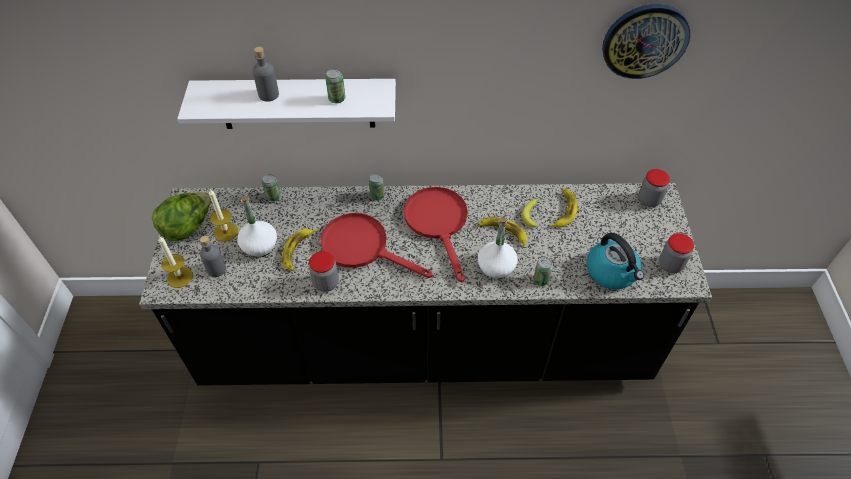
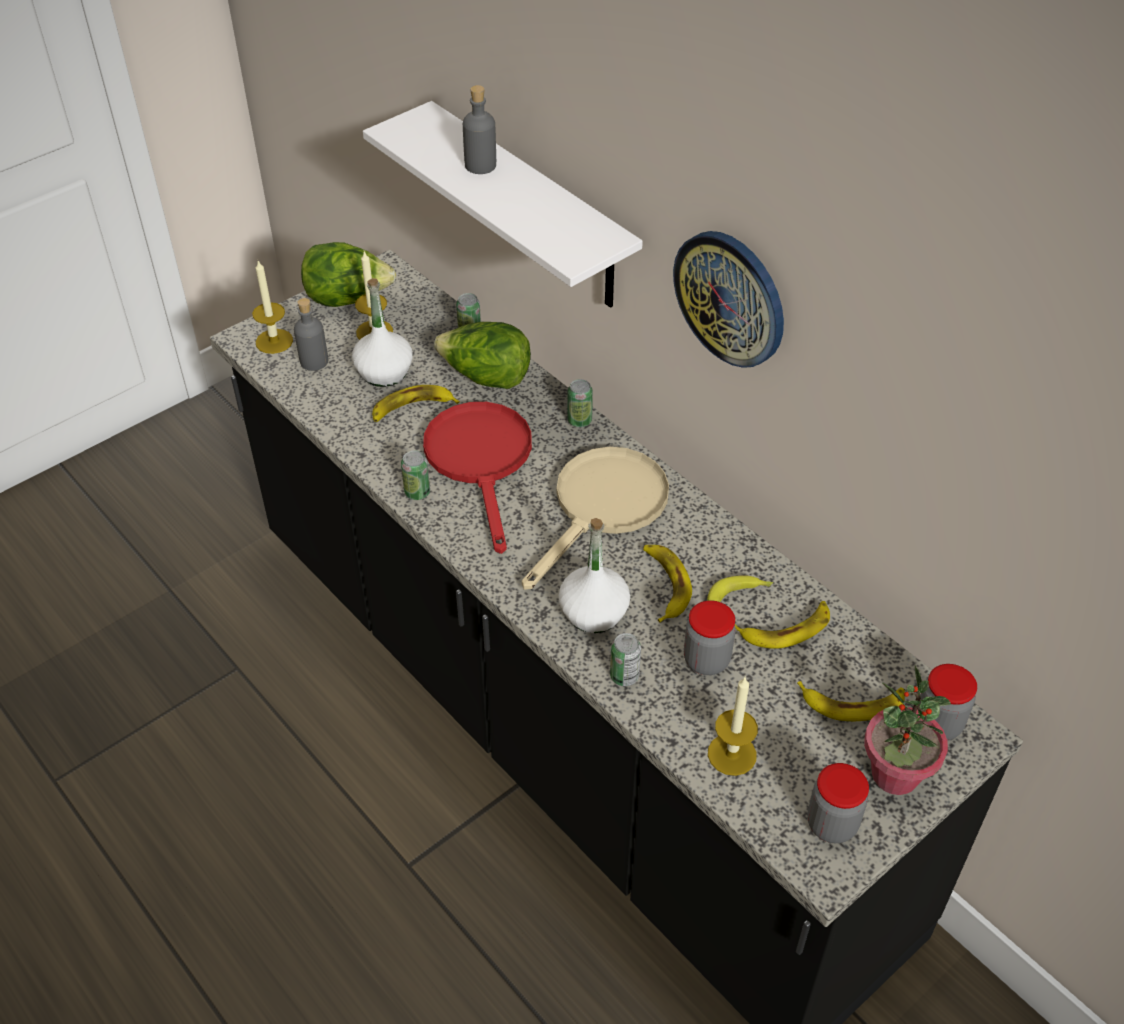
camera: 50 degrees right, 5 degrees down
jar [309,251,339,292] -> jar moved to [684,600,736,675]
can [325,69,345,103] -> can moved to [401,450,430,500]
red frying pan [404,187,468,283] -> beige frying pan [522,447,669,590]
kettle [587,233,644,290] -> candle [708,677,758,776]
wall clock [602,4,690,79] -> wall clock moved to [673,231,784,368]
none -> lettuce [434,322,531,389]
none -> banana [797,681,905,721]
none -> potted plant [864,665,951,795]

